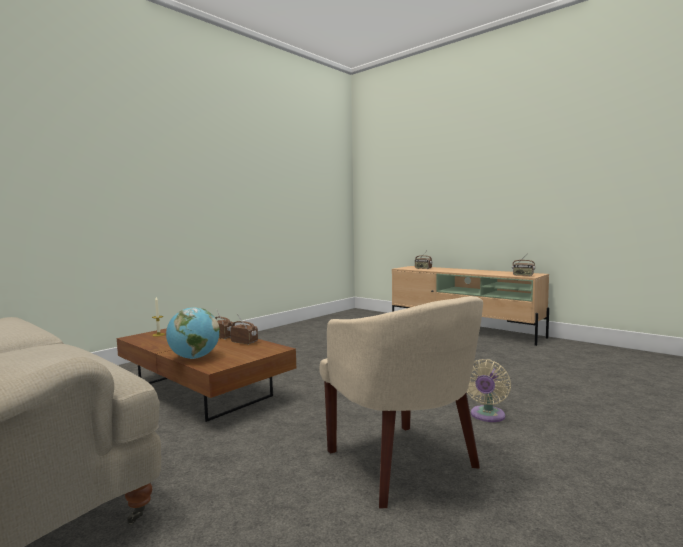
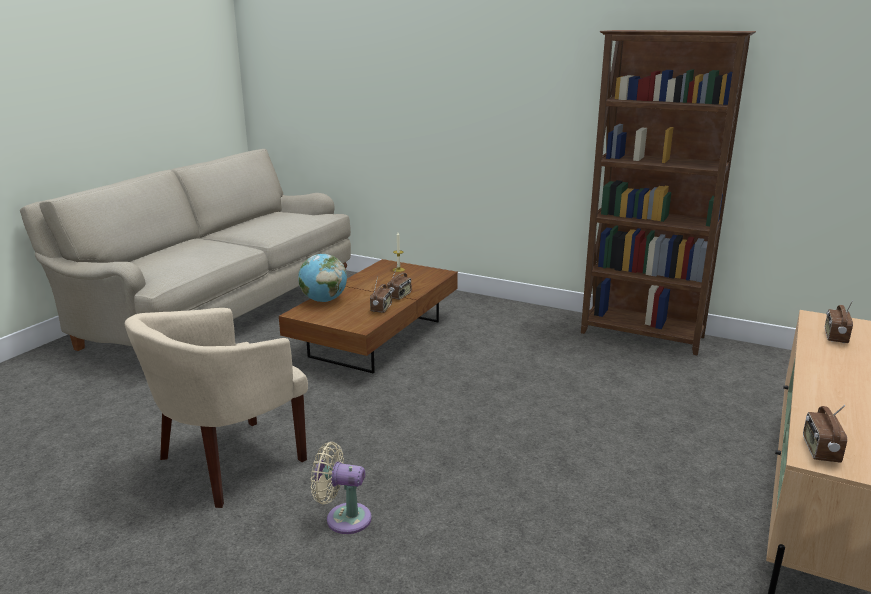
camera: 75 degrees right, 15 degrees up
none -> brown bookcase [581,30,756,355]

